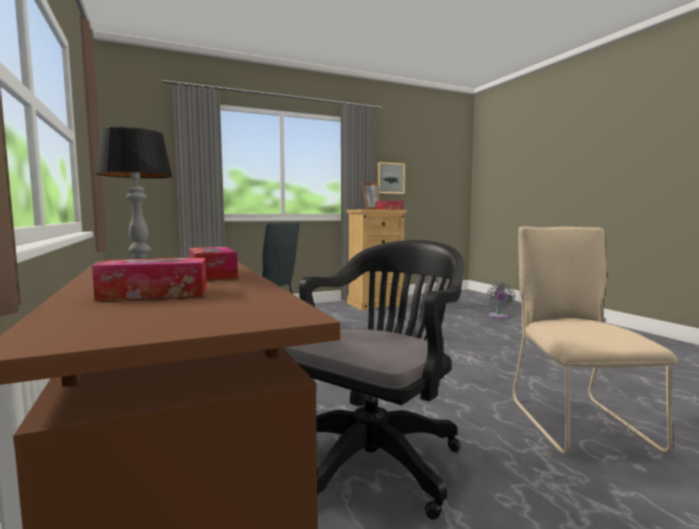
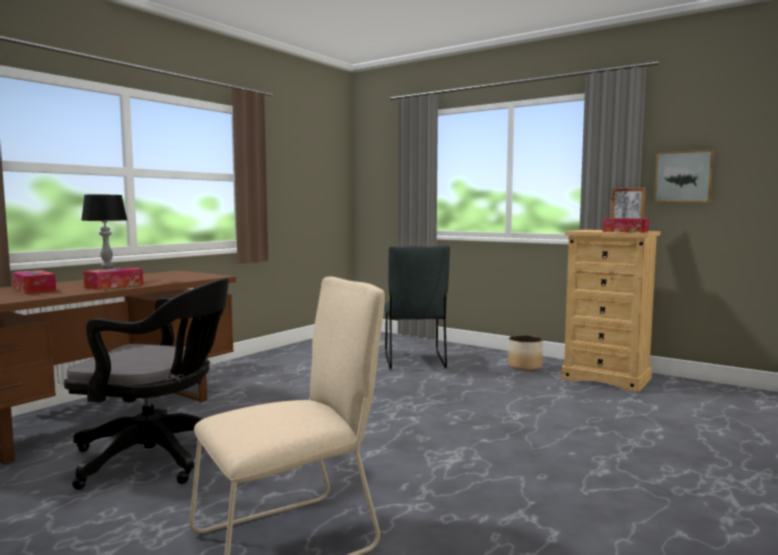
camera: 60 degrees right, 0 degrees up
grey fan [487,282,515,319] -> none
none -> planter [508,335,543,371]

